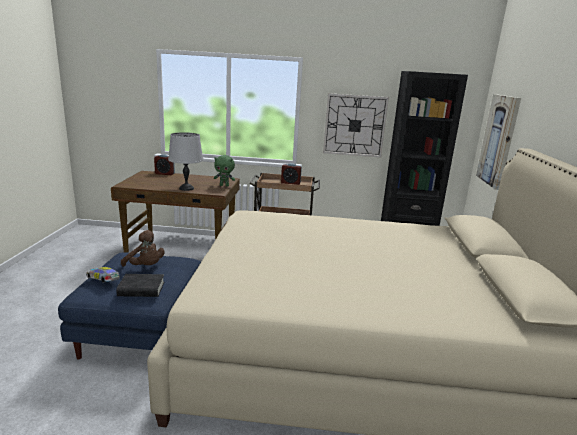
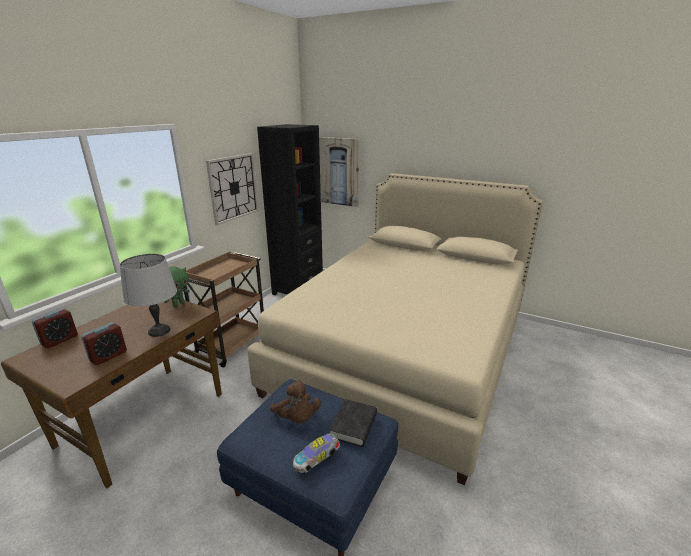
camera: 65 degrees left, 5 degrees up
brown plush toy [121,230,165,267] -> brown plush toy turned 90 degrees clockwise [270,380,321,423]
alarm clock [281,163,302,185] -> alarm clock moved to [81,322,127,365]

